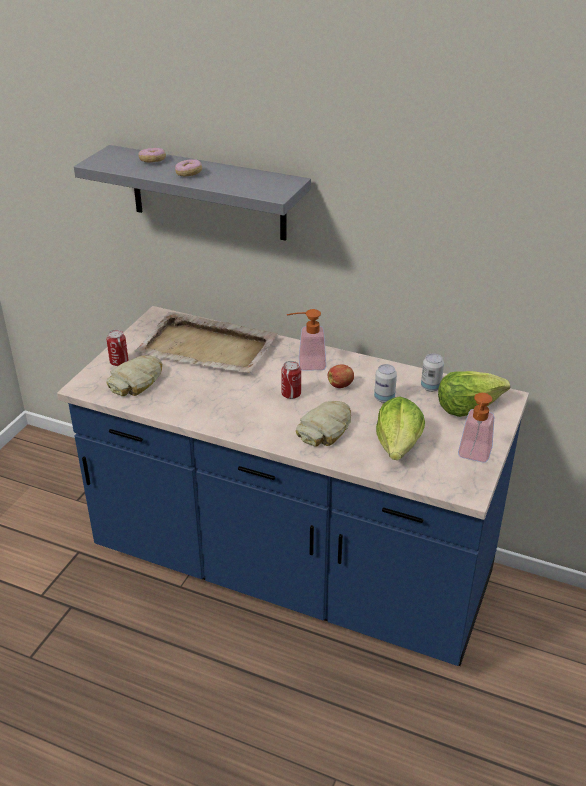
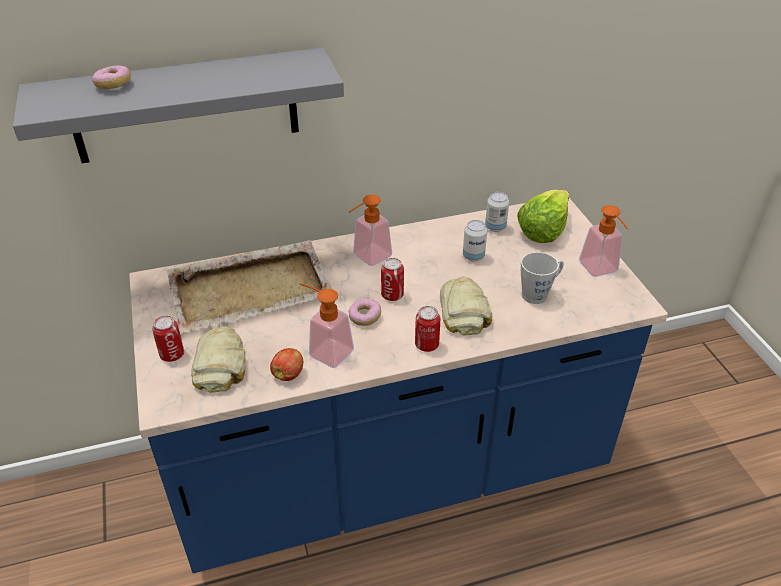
camera: 40 degrees left, 5 degrees up
donut [175,159,202,176] -> donut moved to [349,298,381,326]
apple [328,364,354,388] -> apple moved to [270,348,303,381]
lettuce [376,396,425,460] -> grey mug [521,252,564,304]
none -> soap dispenser [300,283,354,368]
none -> can [415,306,440,352]

